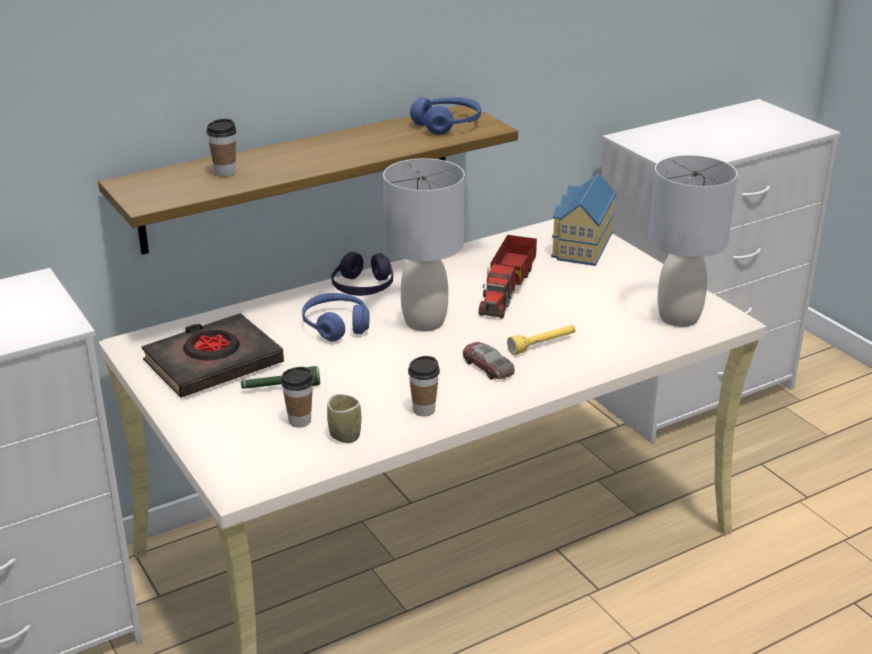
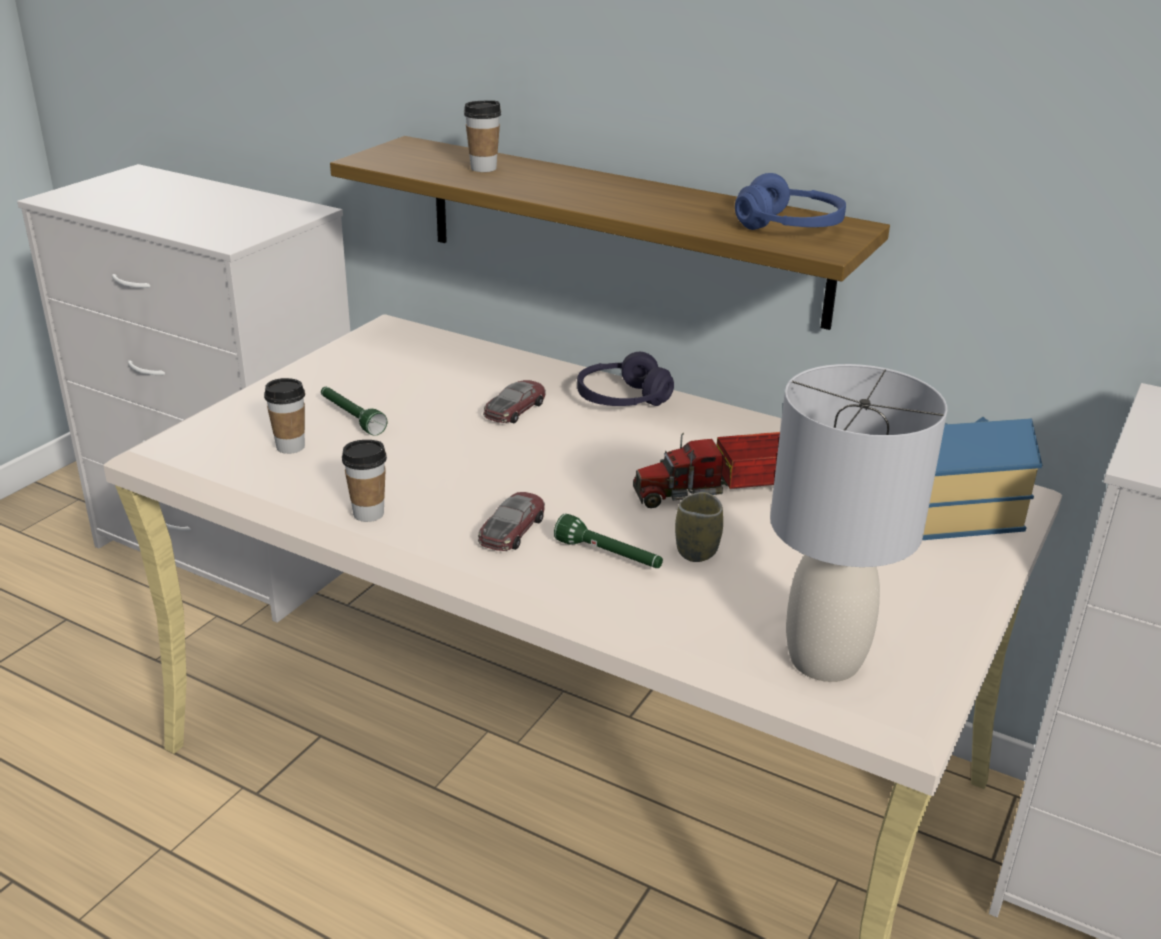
camera: 60 degrees right, 0 degrees up
black book [141,313,284,398] -> none
blue headphones [302,293,369,342] -> toy car [483,380,546,423]
cup [327,394,361,443] -> cup moved to [675,492,723,562]
grey table lamp [383,158,465,331] -> none
yellow flashlight [507,325,576,355] -> green flashlight [554,514,663,568]

